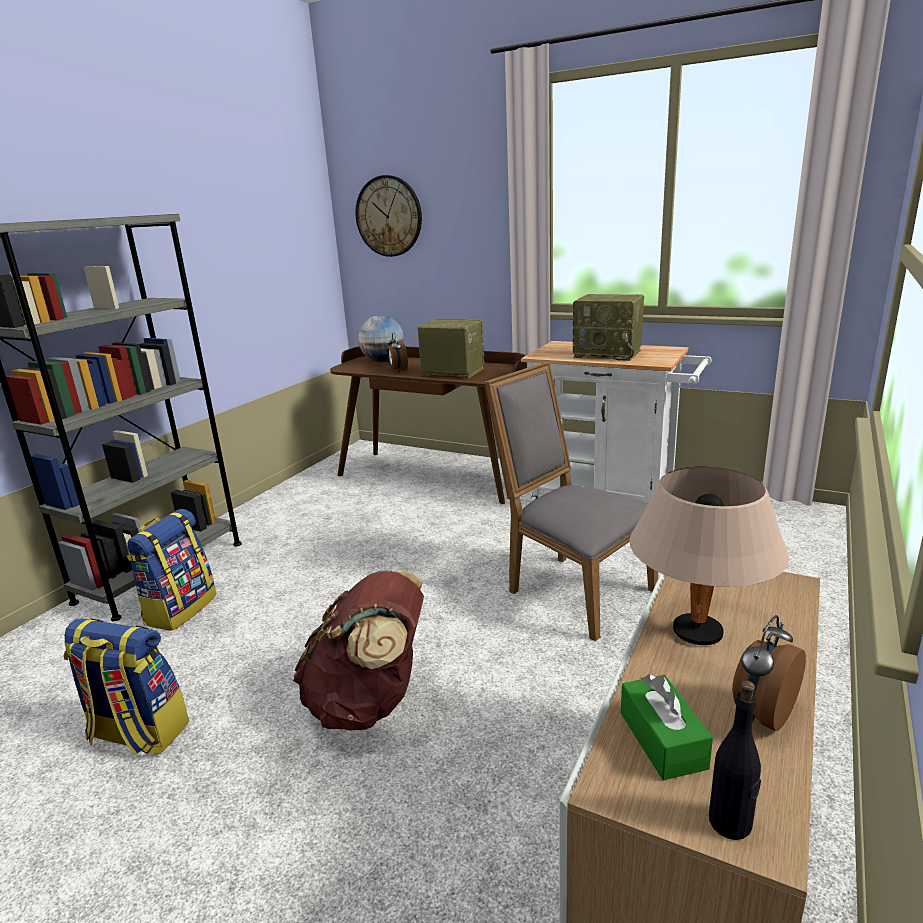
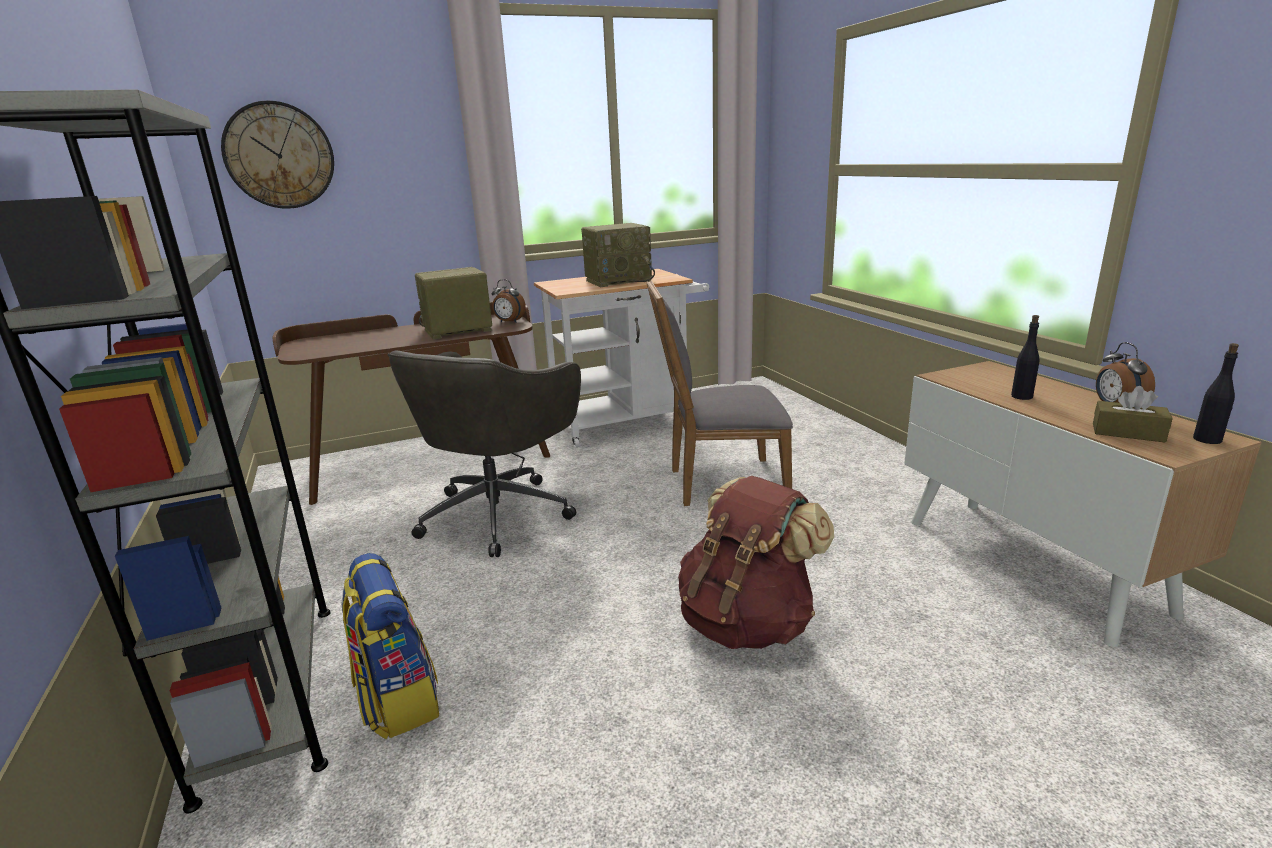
camera: 50 degrees left, 0 degrees up
backpack [64,618,189,755] -> none
globe [358,315,404,362] -> none
alarm clock [387,333,408,371] -> alarm clock moved to [492,279,526,323]
green tissue box [621,675,713,780] -> brown tissue box [1093,386,1173,443]
beige table lamp [630,467,789,645] -> black bottle [1011,315,1040,400]
none -> grey office chair [387,351,581,557]

